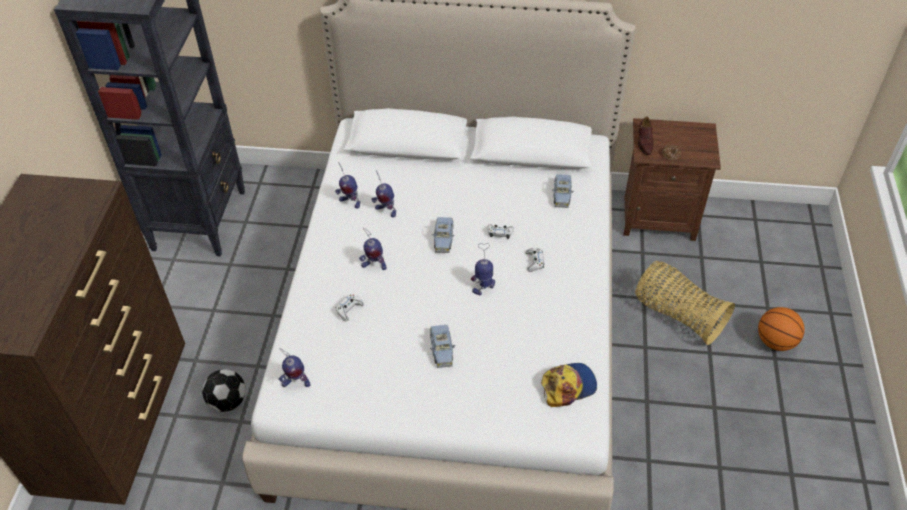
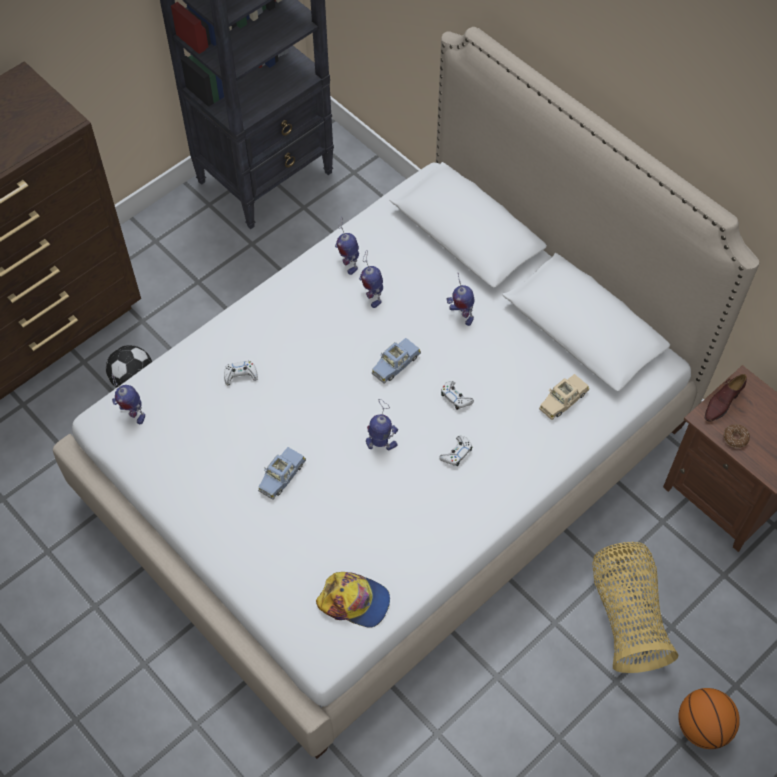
camera: 40 degrees right, 10 degrees up
toy robot [359,228,387,270] -> toy robot moved to [447,273,475,326]
blue toy car [552,174,574,208] -> beige toy car [539,374,590,420]

